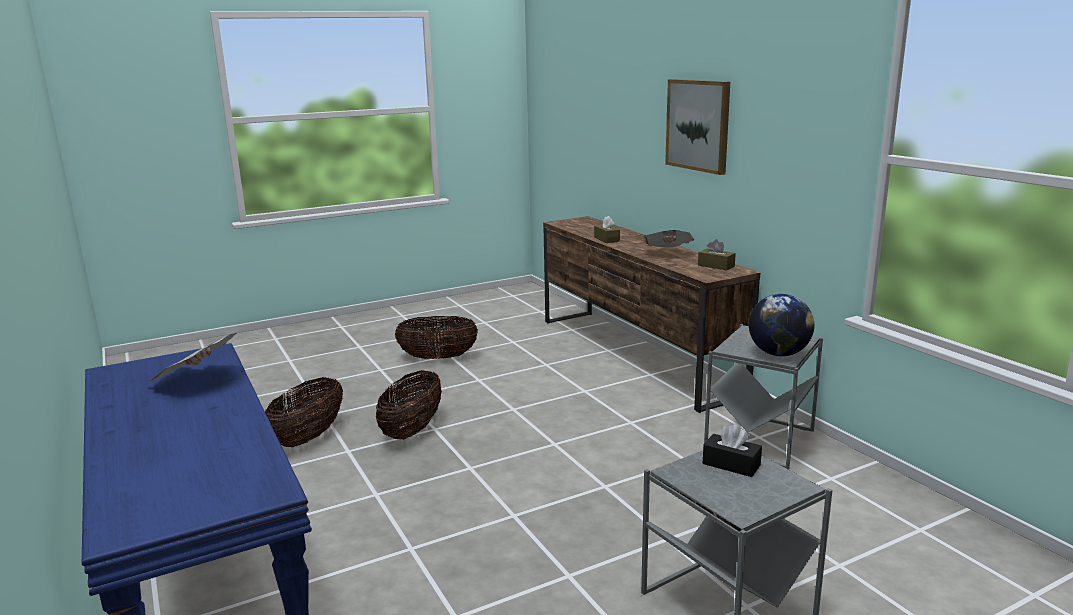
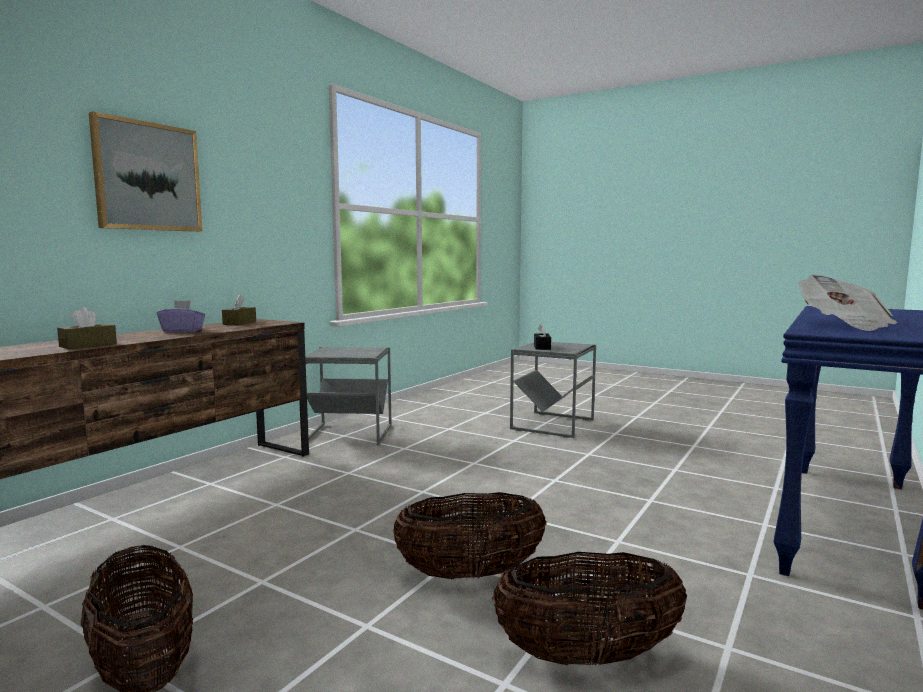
camera: 120 degrees left, 10 degrees down
newspaper [643,230,694,247] -> purple tissue box [157,300,205,332]
globe [749,294,814,356] -> none

